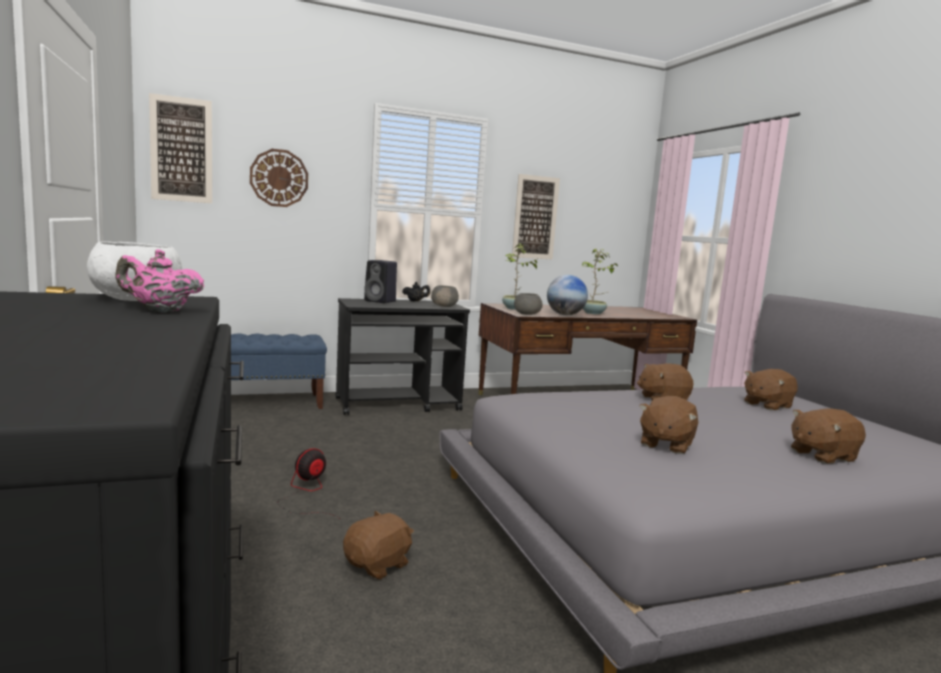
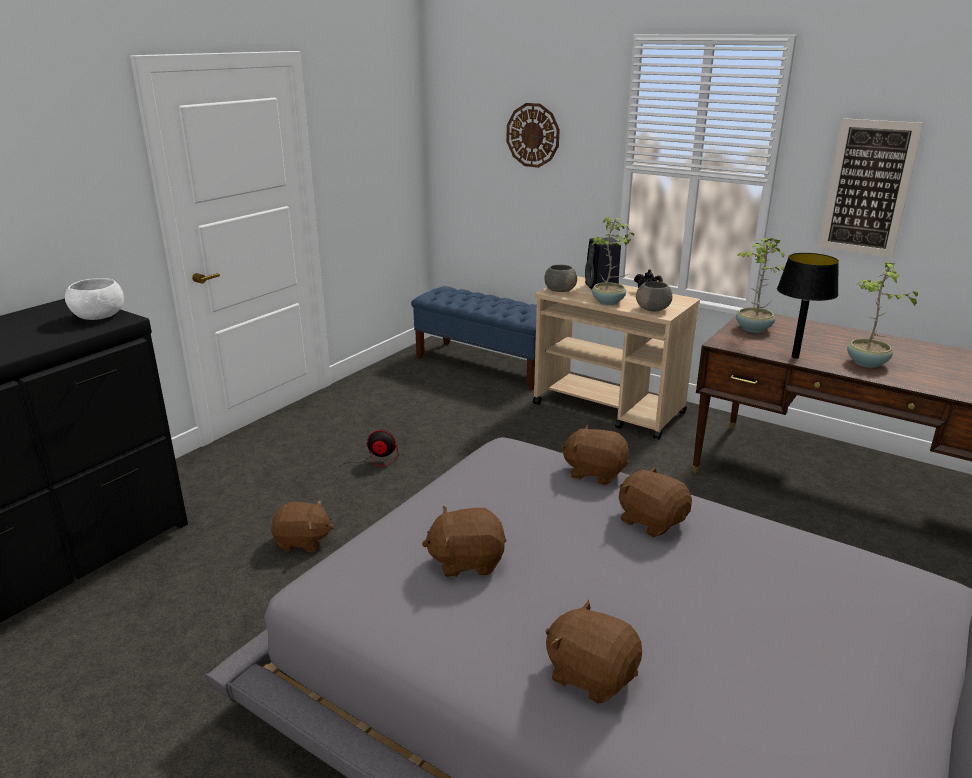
camera: 55 degrees right, 15 degrees up
pink teapot [115,249,205,312] -> none
picture [149,93,212,203] -> none
black cart [335,298,470,415] -> beige cart [533,276,700,440]
grey bowl [514,293,543,315] -> grey bowl moved to [544,265,577,292]
globe [547,275,588,315] -> black table lamp [777,253,839,359]
brown plush toy [744,369,798,410] -> brown plush toy moved to [561,425,629,485]
none -> potted plant [592,217,634,305]

